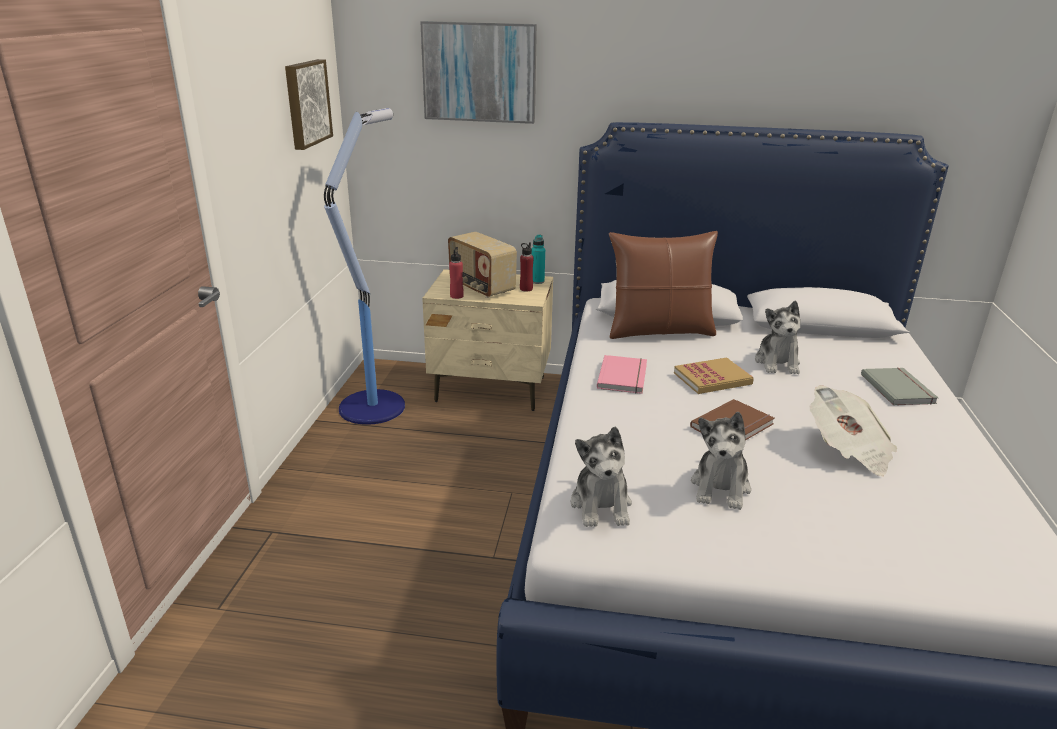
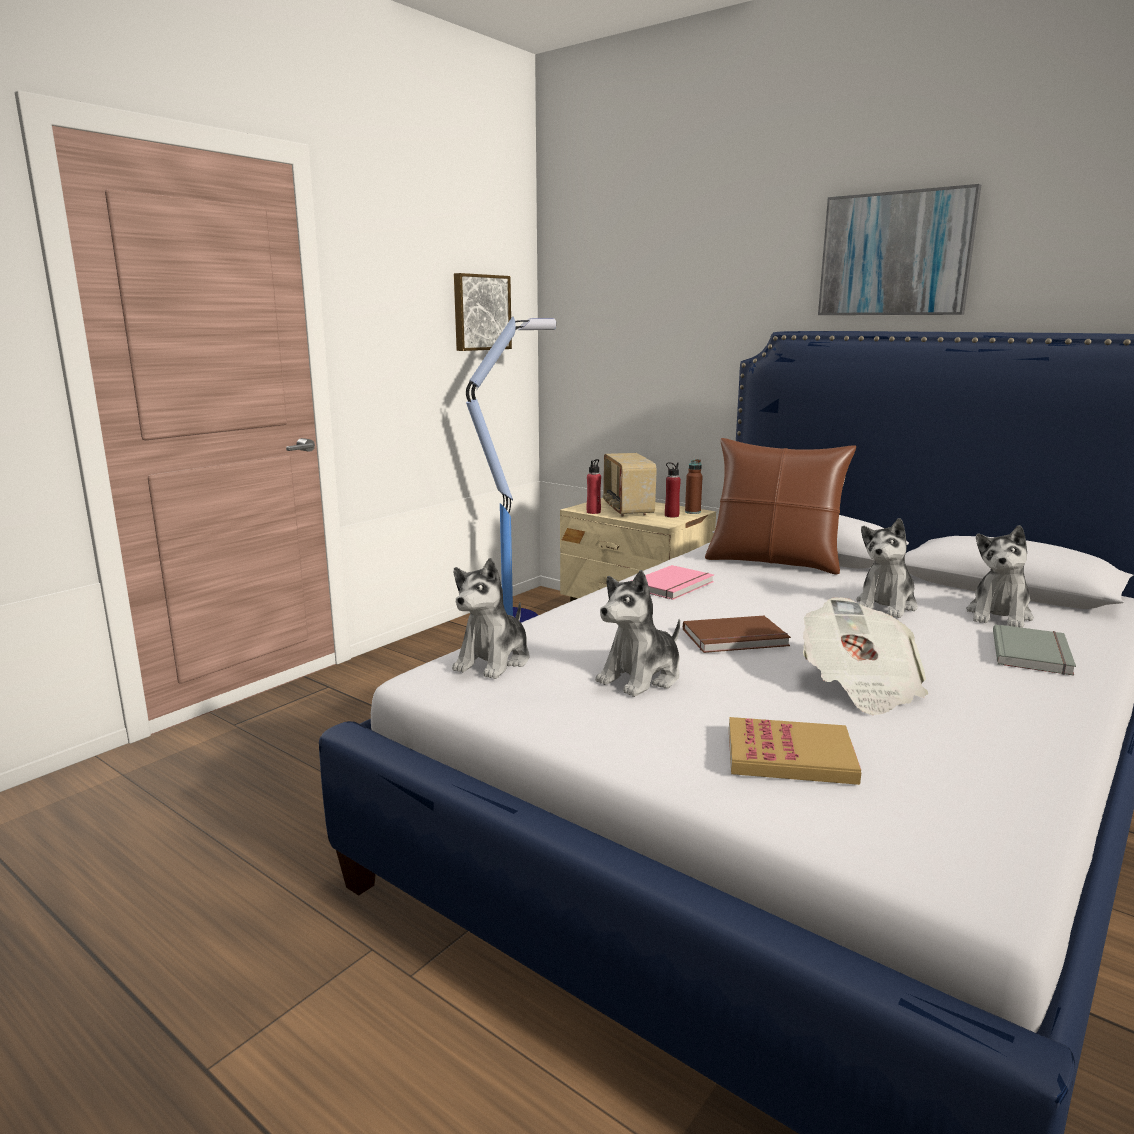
camera: 30 degrees right, 10 degrees down
picture [420,21,537,124] -> picture moved to [818,184,981,315]
turquoise bottle [532,235,545,284] -> brown bottle [685,459,703,514]
book [674,357,754,394] -> book moved to [729,717,861,785]
none -> plush toy [966,525,1034,628]

